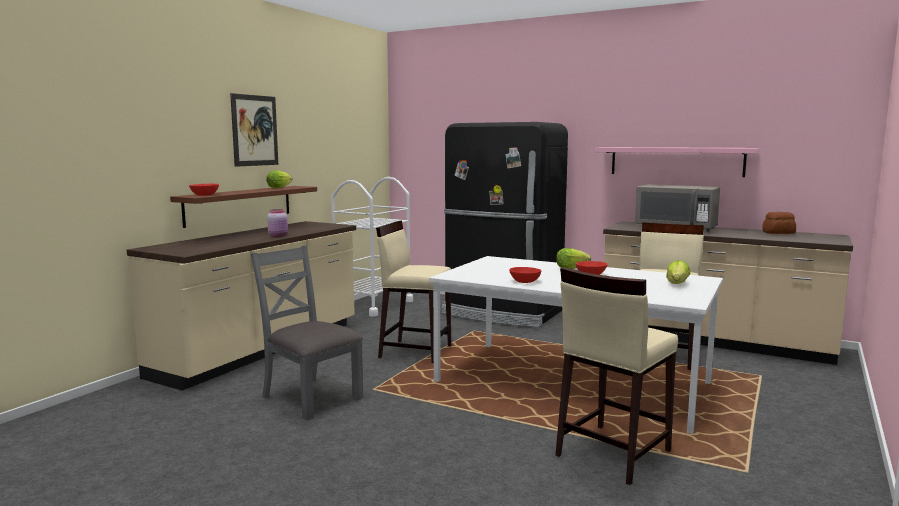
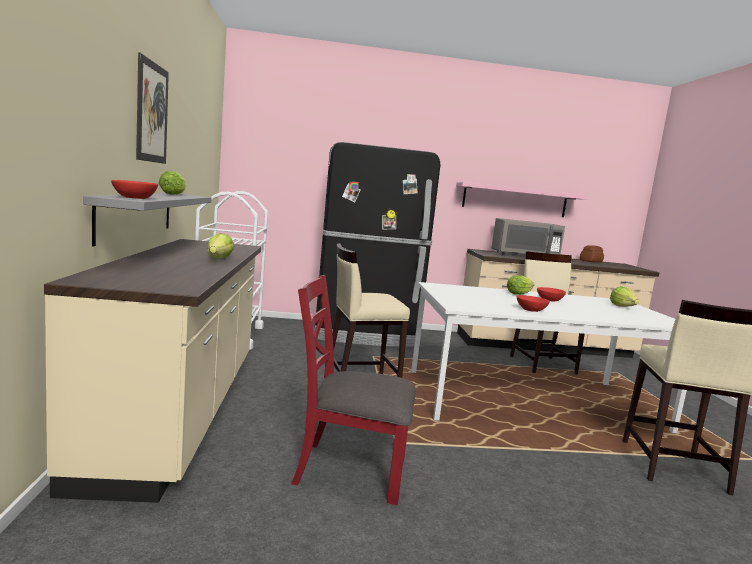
camera: 35 degrees left, 0 degrees up
brown shelf [170,186,317,228] -> grey shelf [83,193,211,246]
grey chair [251,245,363,421] -> red chair [291,275,416,505]
pink jar [267,209,288,237] -> lettuce [207,233,234,259]

